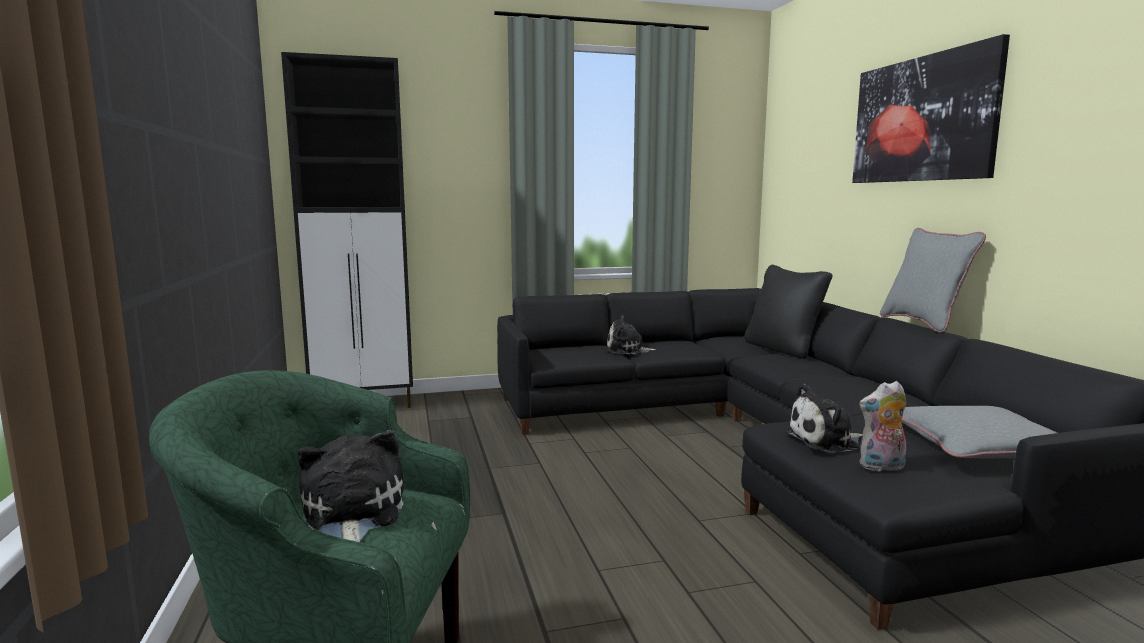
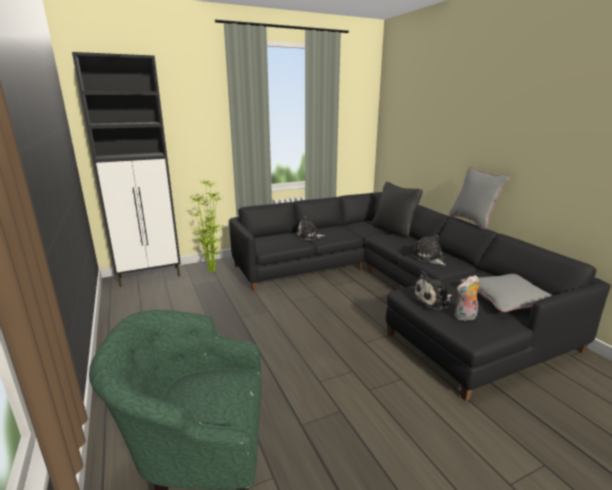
camera: 10 degrees left, 10 degrees up
plush toy [297,430,404,542] -> plush toy moved to [413,235,446,266]
picture [852,34,1010,183] -> none
none -> potted plant [189,179,223,273]

